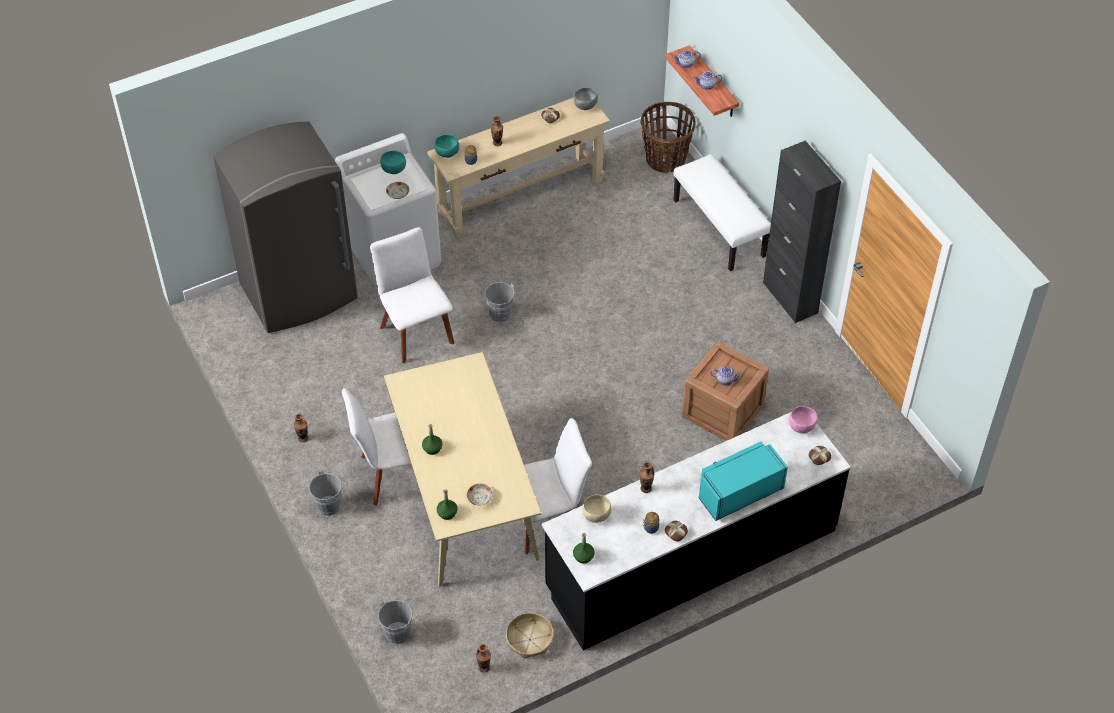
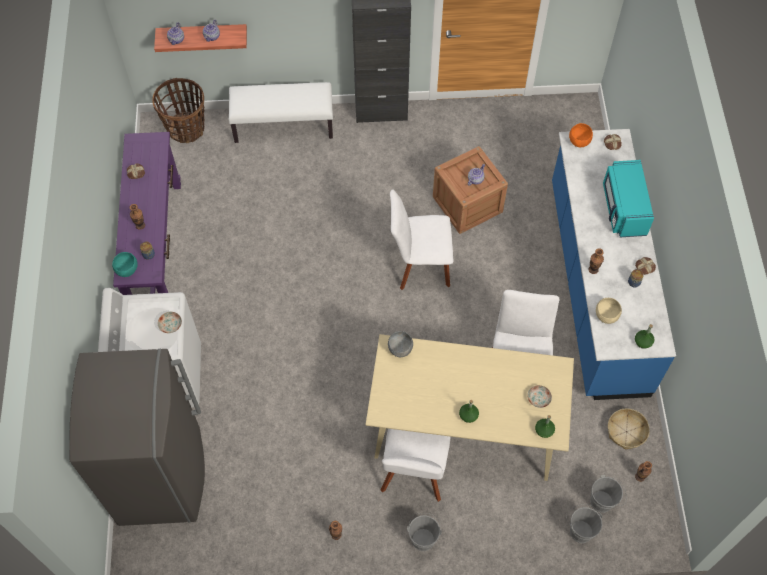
camera: 65 degrees left, 10 degrees up
white chair [370,227,454,363] -> white chair moved to [390,189,454,290]
turquoise bowl [380,151,406,174] -> none
beige console table [428,97,610,238] -> purple console table [113,132,181,295]
grey bucket [485,282,519,322] -> grey bucket moved to [590,475,627,513]
black counter [542,412,851,650] -> blue counter [552,129,676,400]
grey bowl [574,87,598,110] -> grey bowl moved to [388,331,413,357]
pink bowl [789,406,817,433] -> orange bowl [569,123,593,147]

